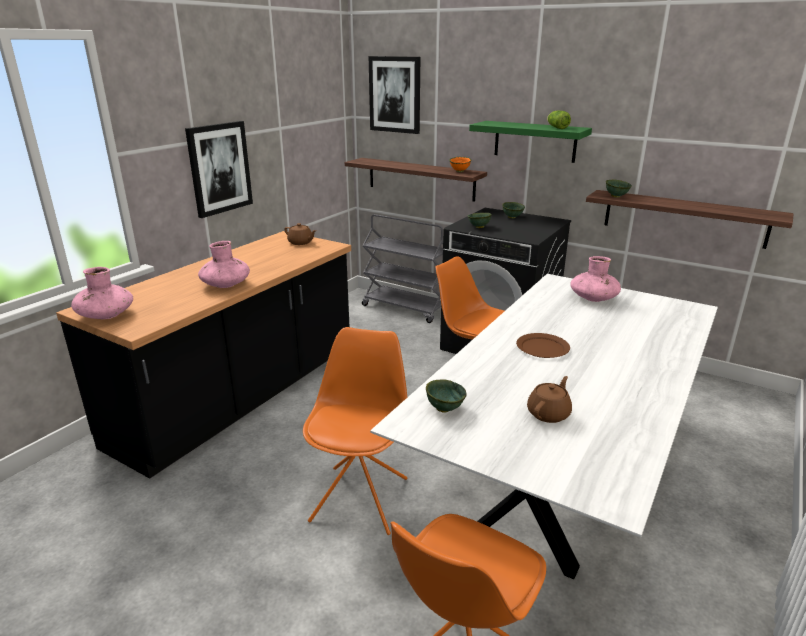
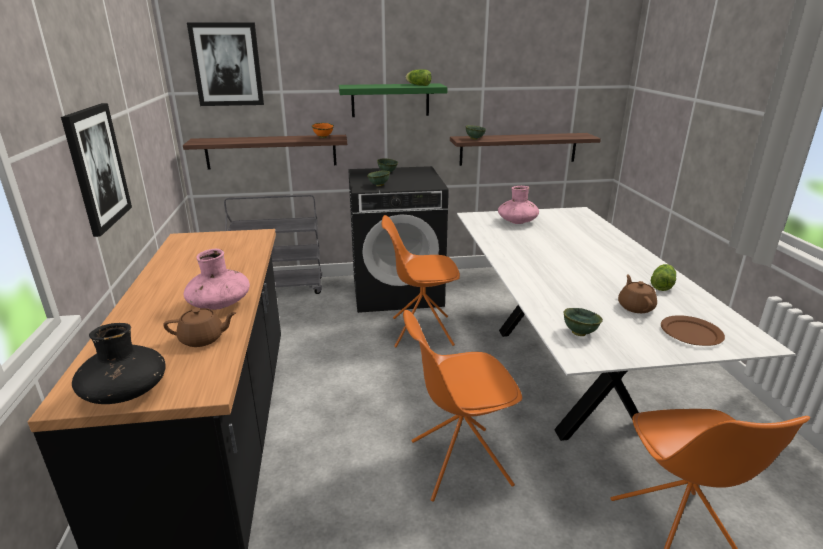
camera: 40 degrees left, 0 degrees up
pink vase [71,267,133,319] -> black vase [72,323,166,404]
brown teapot [284,223,316,245] -> brown teapot moved to [163,308,237,347]
orange chair [303,327,408,535] -> orange chair turned 75 degrees counterclockwise [403,310,522,502]
brown plate [516,333,570,358] -> brown plate moved to [661,315,725,346]
none -> lettuce [651,264,676,291]

